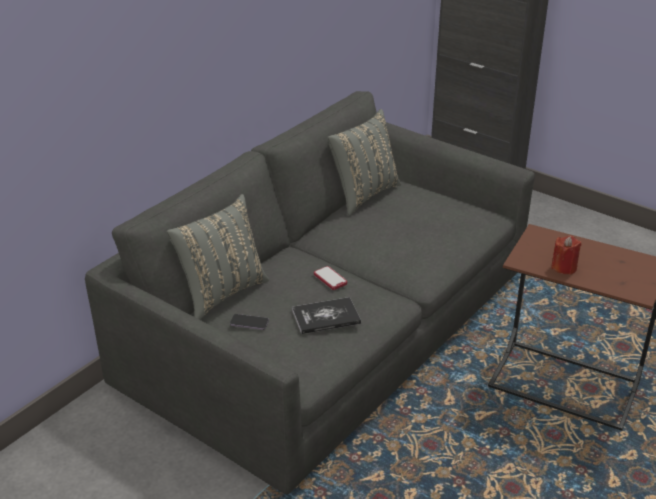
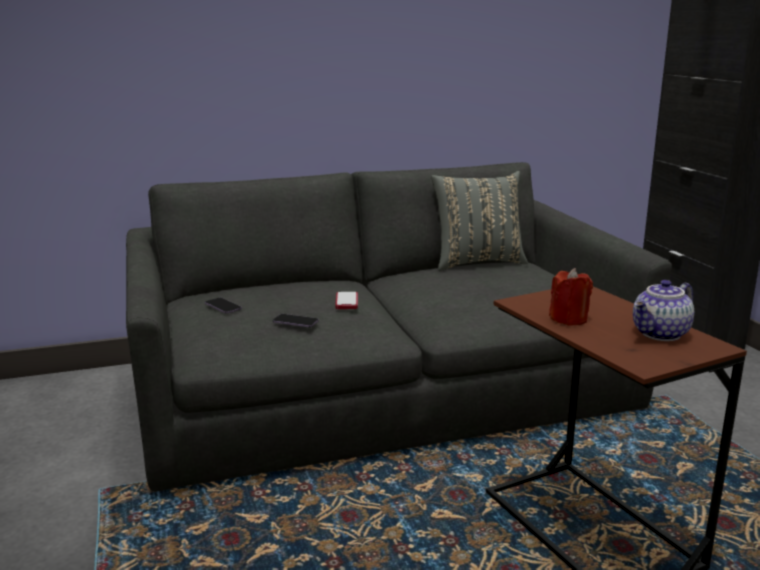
camera: 35 degrees right, 15 degrees down
grey pillow [167,194,269,320] -> none
book [292,297,361,334] -> phone [273,314,319,327]
none -> teapot [633,280,694,341]

